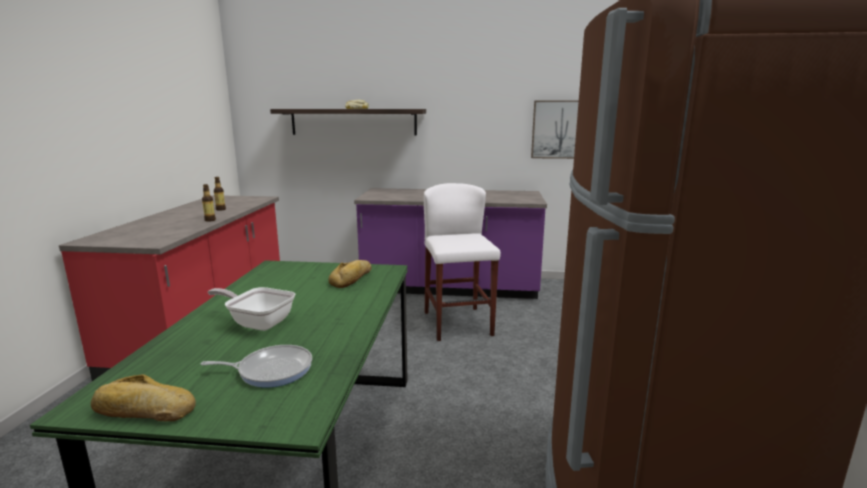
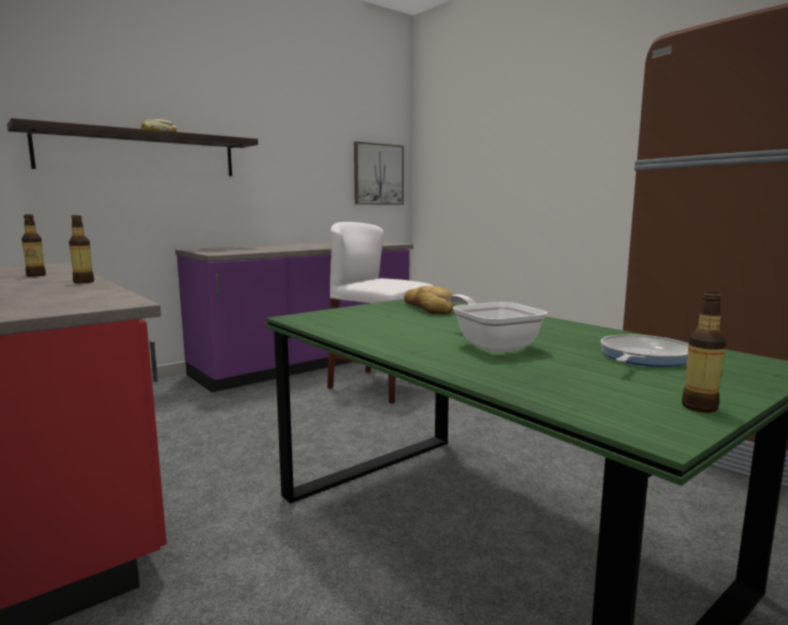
camera: 45 degrees left, 5 degrees down
bread [91,374,196,422] -> bottle [682,292,726,413]
frying pan [208,287,295,331] -> frying pan turned 90 degrees clockwise [449,294,547,352]

